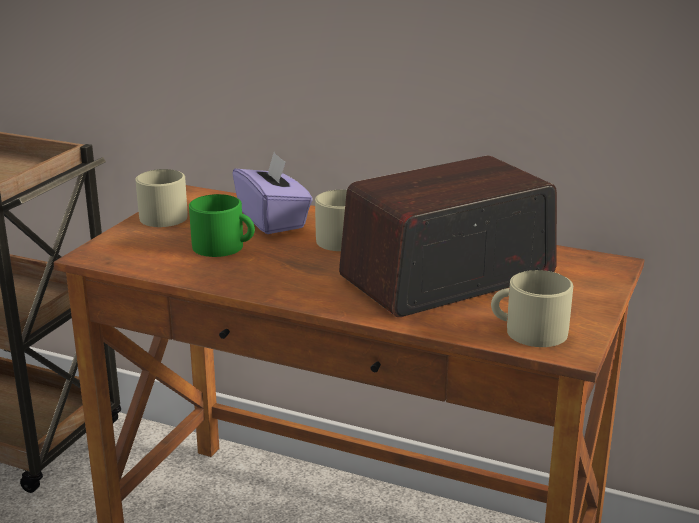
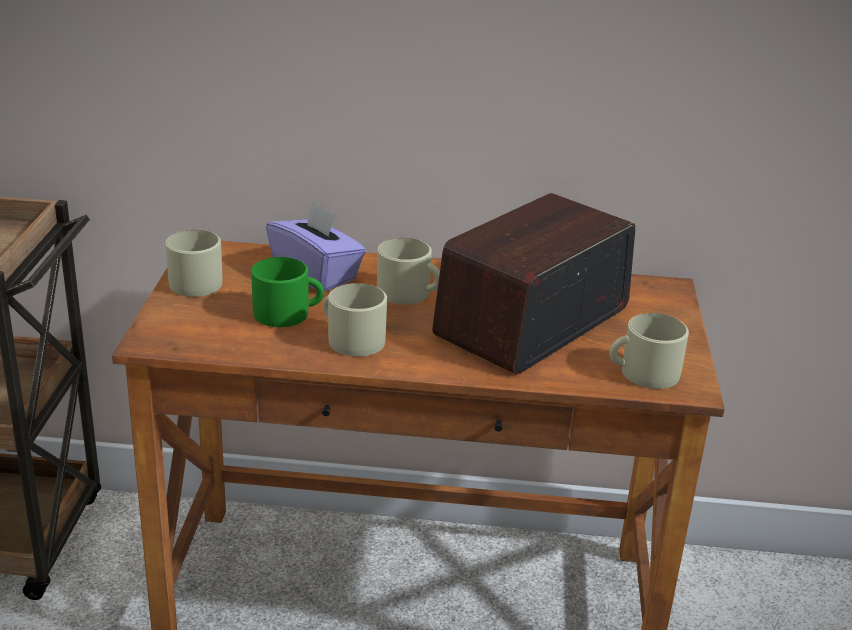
camera: 20 degrees left, 5 degrees up
none -> beige mug [323,283,387,357]

